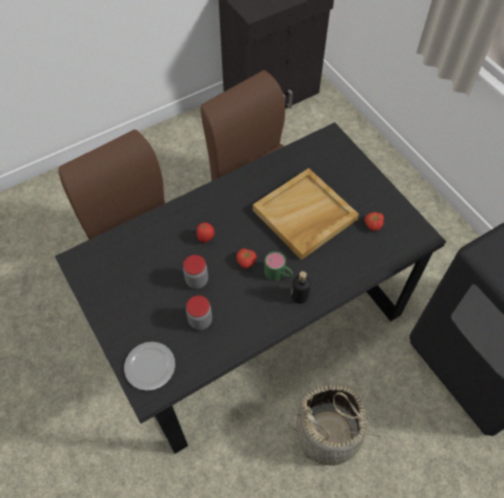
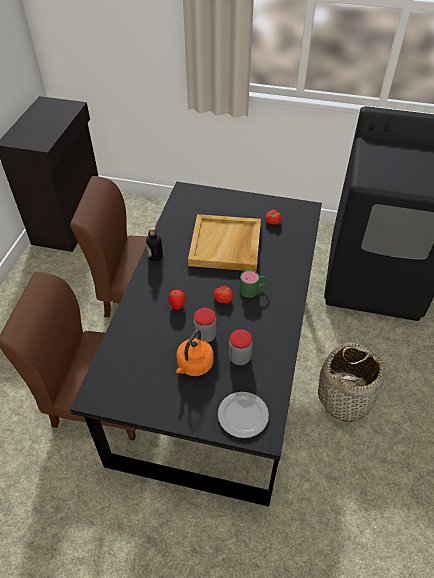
camera: 45 degrees left, 10 degrees down
bottle [291,271,311,304] -> bottle moved to [146,226,163,261]
none -> orange kettle [176,330,213,376]

